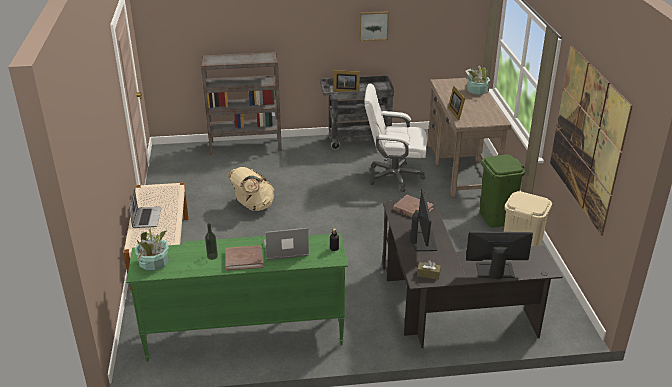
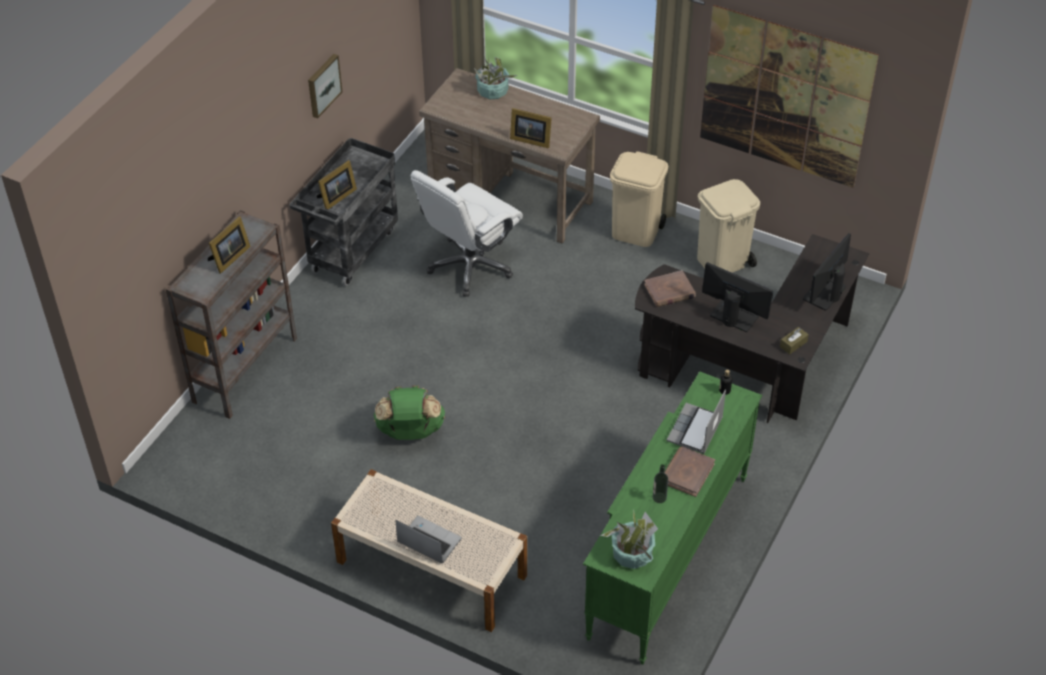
camera: 55 degrees left, 15 degrees up
beige backpack [227,167,275,211] -> green backpack [374,385,445,440]
green trash can [480,154,525,228] -> beige trash can [610,151,668,247]
none -> picture frame [208,216,251,274]

